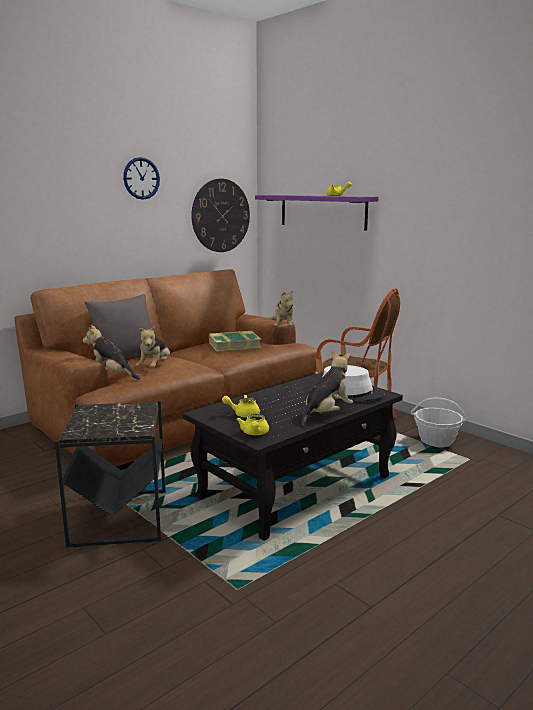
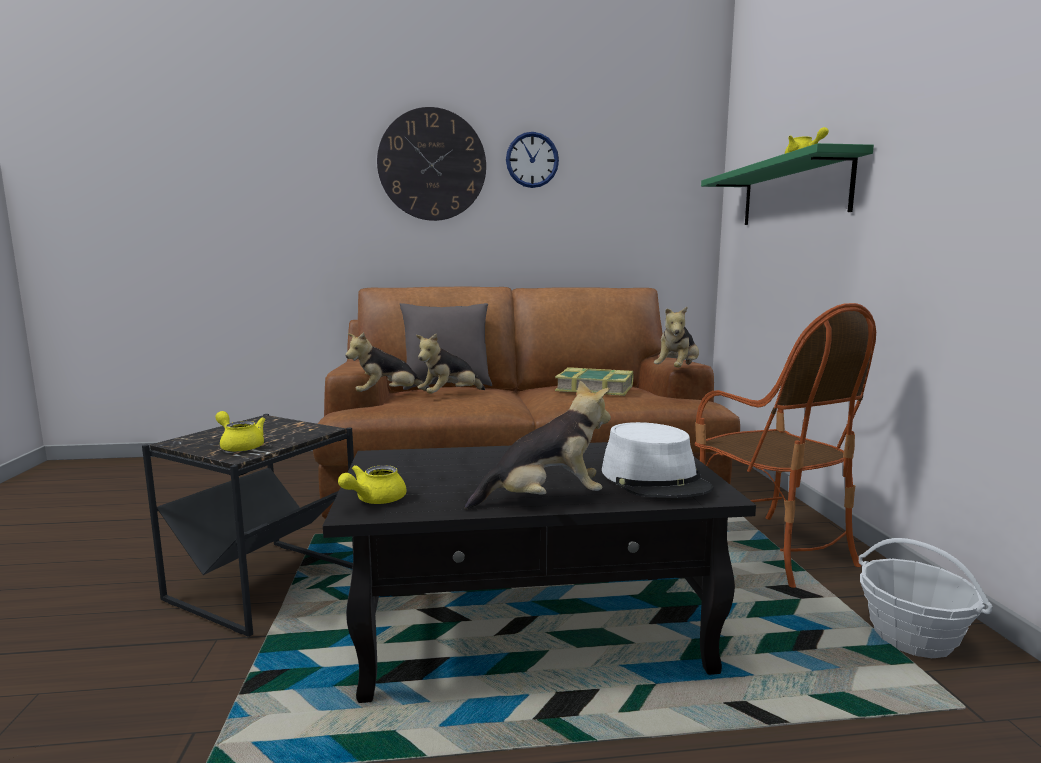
camera: 35 degrees right, 5 degrees down
plush toy [83,325,141,380] -> plush toy turned 90 degrees counterclockwise [345,332,429,392]
wall clock [191,179,250,252] -> wall clock moved to [377,107,486,221]
yellow teapot [222,395,260,418] -> yellow teapot moved to [215,411,266,452]
purple shelf [255,195,379,231] -> green shelf [701,143,874,225]

